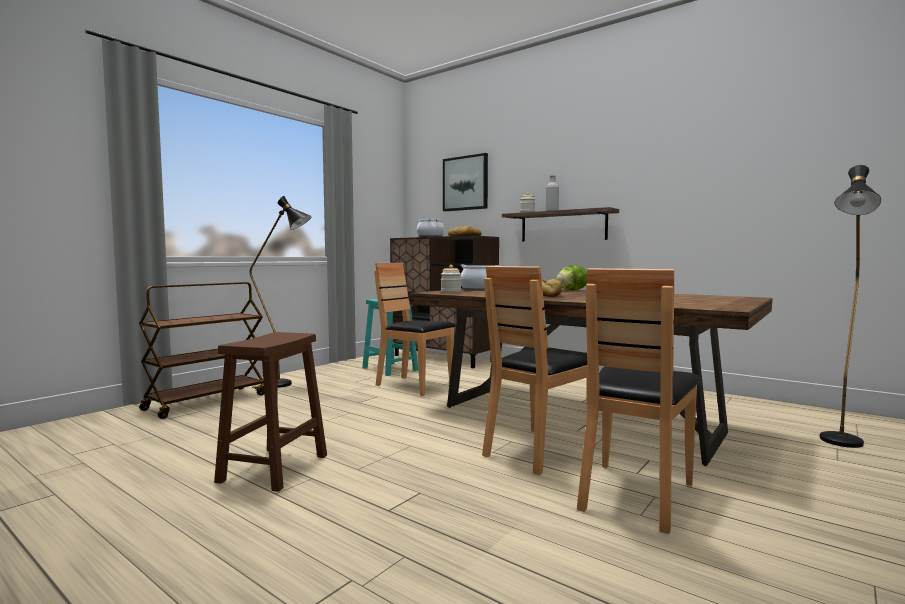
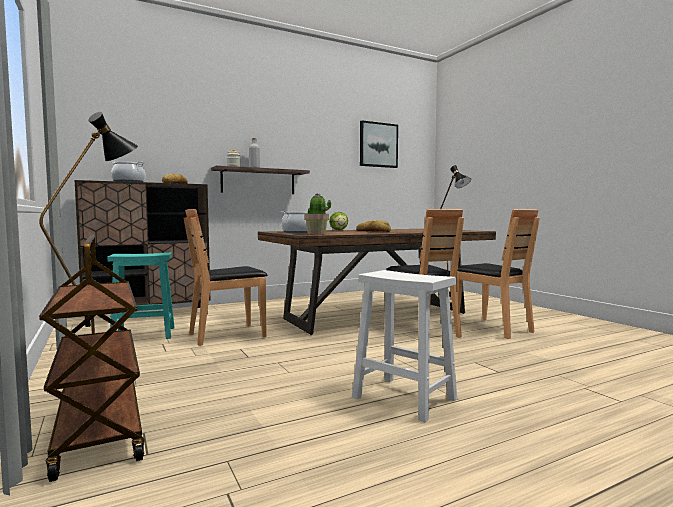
camera: 65 degrees left, 0 degrees up
brown stool [214,332,327,492] -> white stool [352,270,457,422]
jar [441,265,461,293] -> potted plant [304,193,331,235]
picture [443,153,488,211] -> picture moved to [360,120,398,168]

